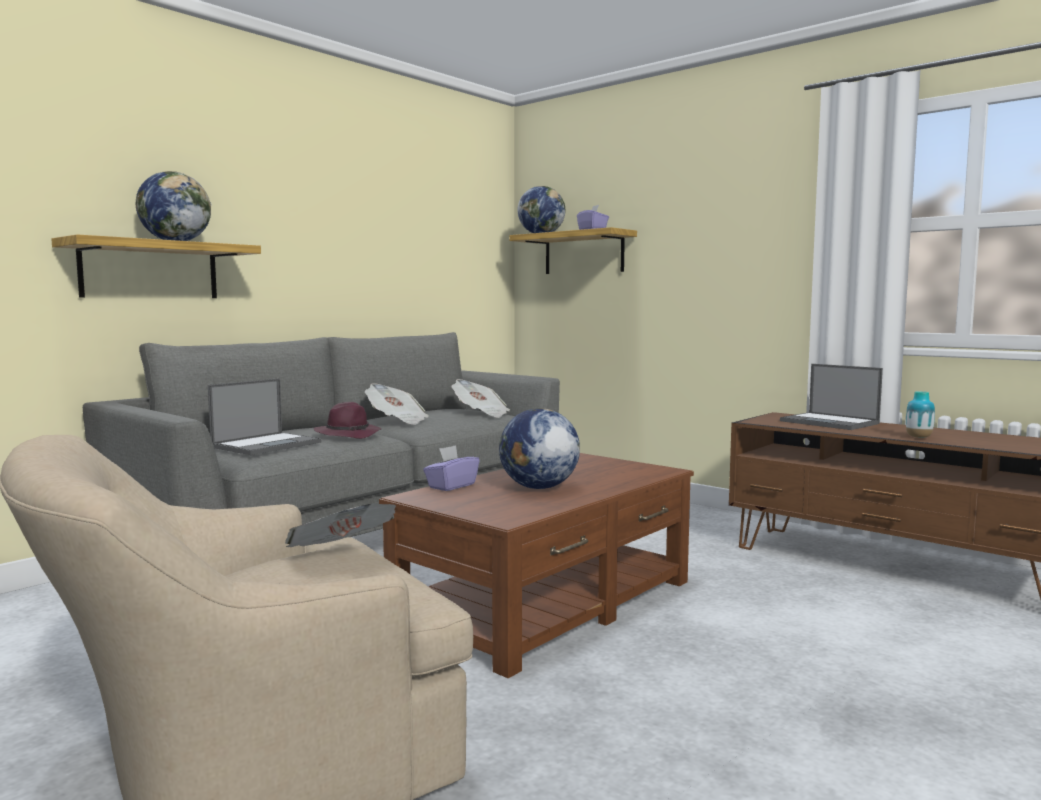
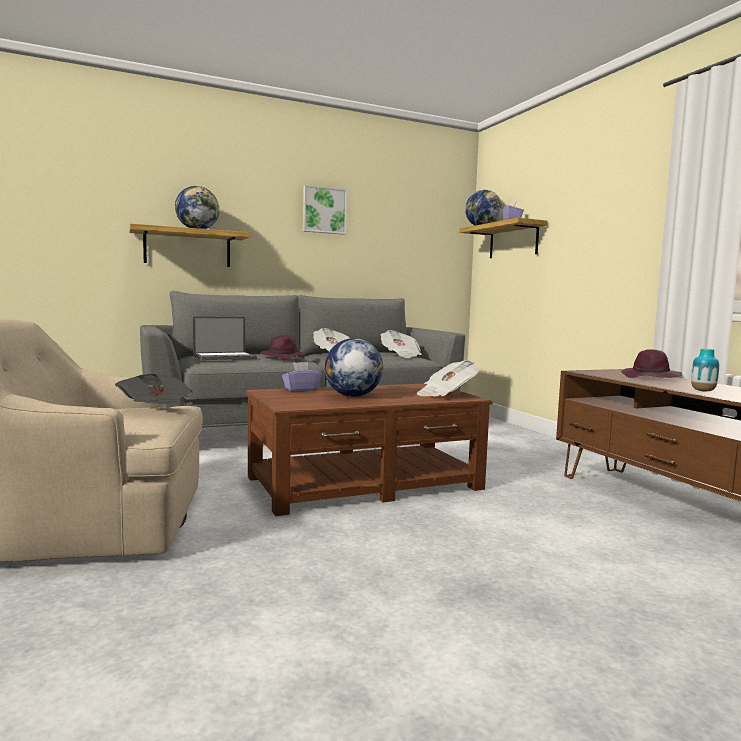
camera: 25 degrees right, 0 degrees up
laptop [780,364,883,430] -> purple hat [621,349,682,378]
none -> picture [303,185,347,235]
none -> newspaper [417,360,479,397]

